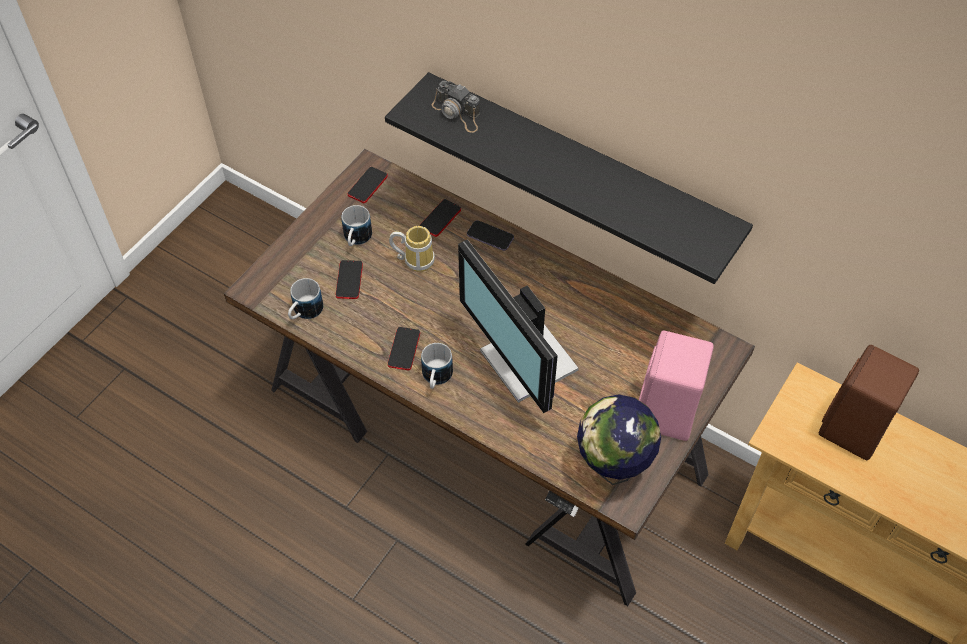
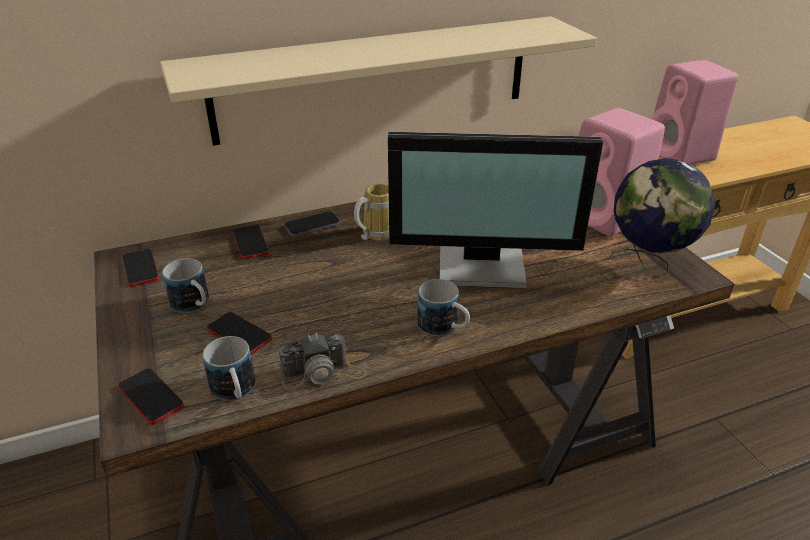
camera: 55 degrees left, 20 degrees down
black shelf [385,72,753,284] -> beige shelf [160,16,597,146]
phone [388,327,420,370] -> phone moved to [118,368,184,425]
mug [389,226,435,272] -> mug moved to [354,183,389,240]
camera [432,81,480,133] -> camera moved to [279,333,367,389]
brown speaker [819,345,919,460] -> pink speaker [651,60,738,165]

